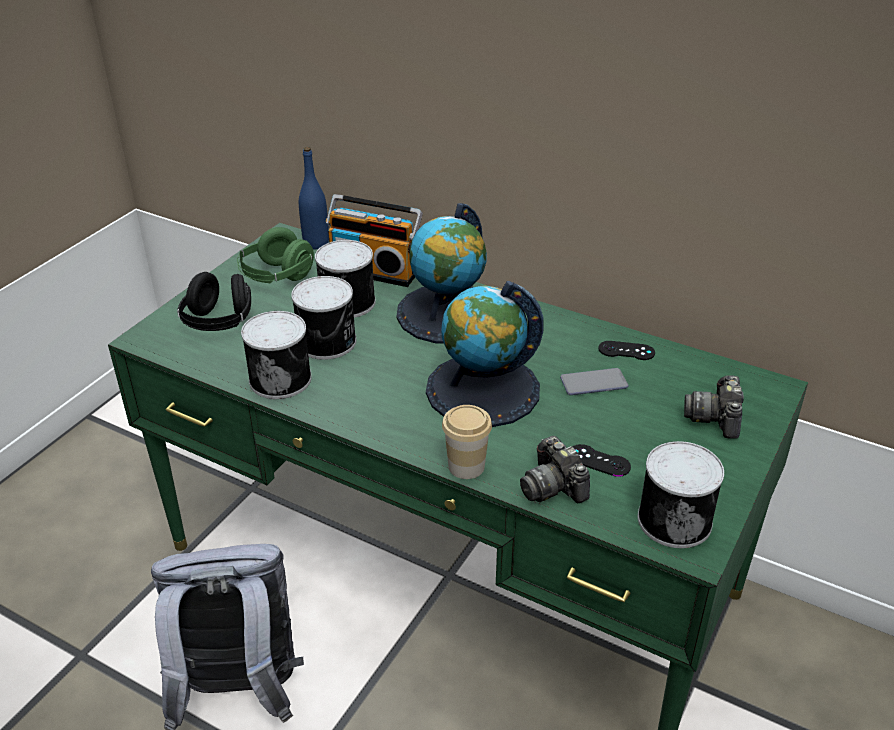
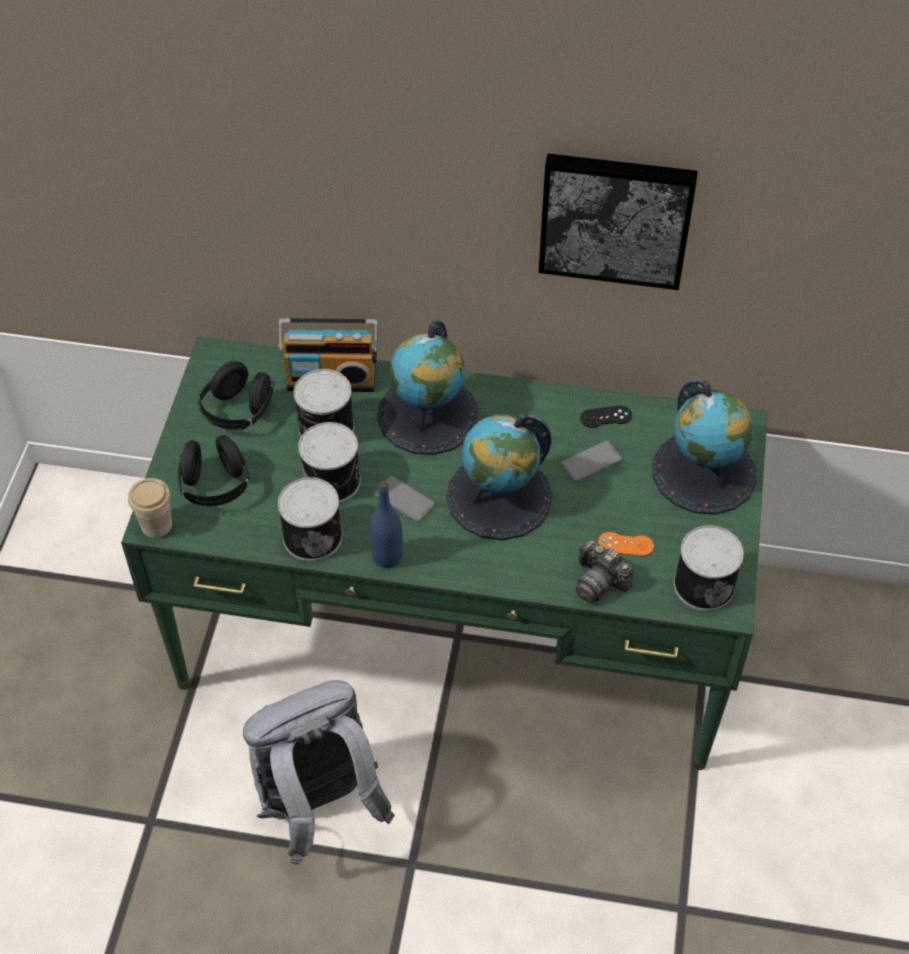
camera: 20 degrees left, 15 degrees up
green headphones [237,227,314,283] -> black headphones [198,361,273,430]
blue bottle [299,147,329,249] -> blue bottle moved to [370,481,403,568]
cup [442,405,492,479] -> cup moved to [128,478,172,538]
black game controller [572,444,631,477] -> orange game controller [598,532,654,556]
camera [684,375,744,439] -> globe [652,379,757,515]
none -> phone [374,476,435,522]
none -> picture [539,154,698,290]

